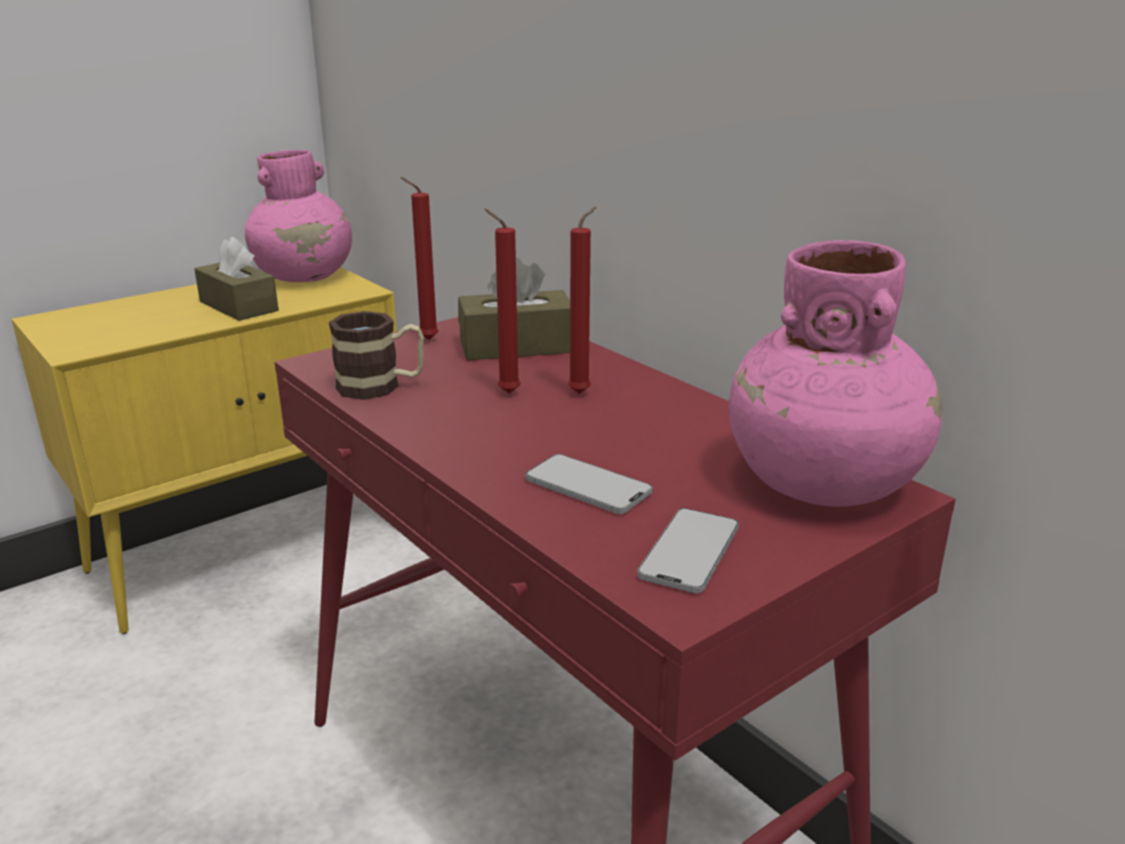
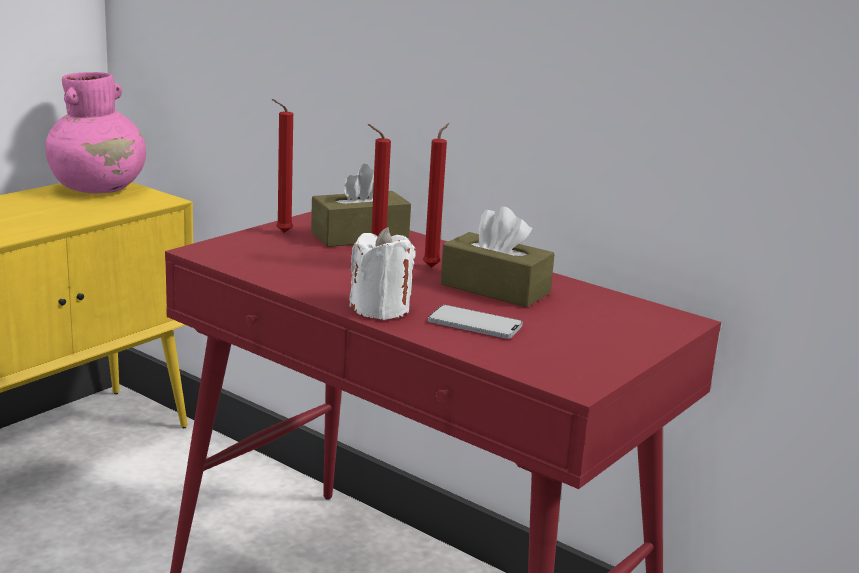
camera: 15 degrees left, 5 degrees down
brown tissue box [195,237,279,321] -> brown tissue box moved to [440,206,555,307]
mug [329,311,424,400] -> none
phone [637,508,739,593] -> none
pink vase [729,240,943,507] -> none
none -> white candle [349,227,416,320]

